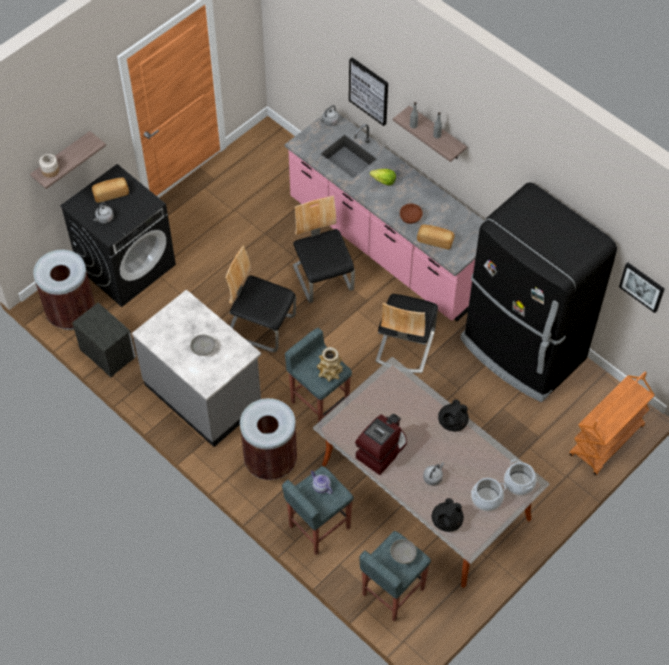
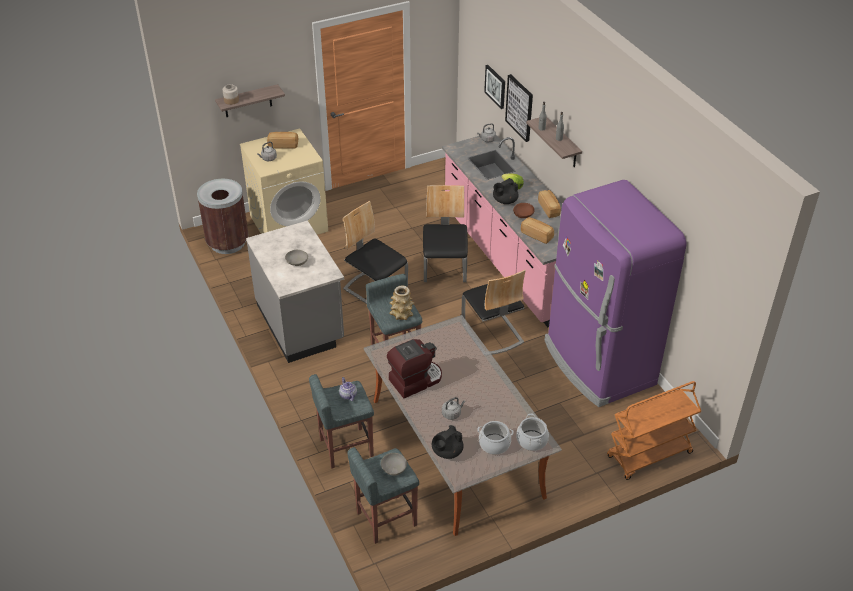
camera: 20 degrees right, 15 degrees down
black washing machine [60,164,176,307] -> beige washing machine [240,128,328,235]
nightstand [72,303,136,378] -> none
brown trash can [240,398,297,480] -> none
chair [375,294,438,373] -> chair turned 60 degrees counterclockwise [462,270,526,355]
black teapot [438,399,469,431] -> black teapot moved to [493,178,519,204]
black fridge [460,182,617,402] -> purple fridge [545,180,687,407]
picture [619,262,665,313] -> picture moved to [484,65,505,109]
none -> bread [538,190,561,218]

